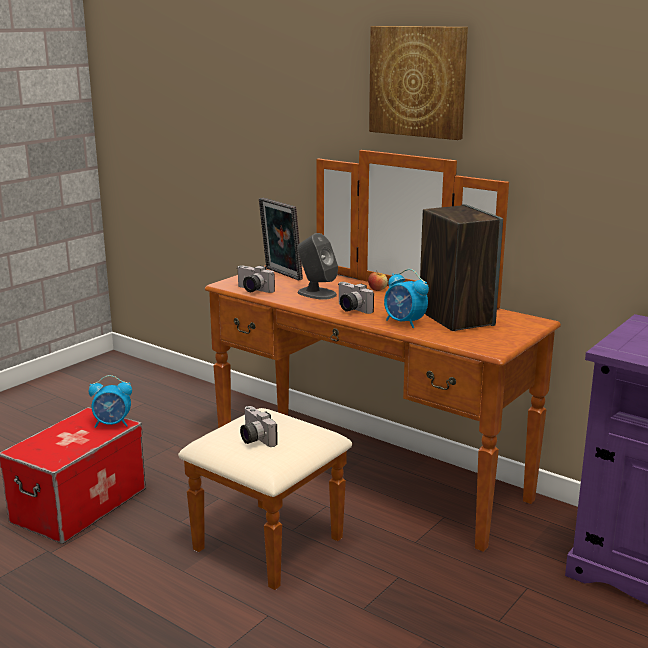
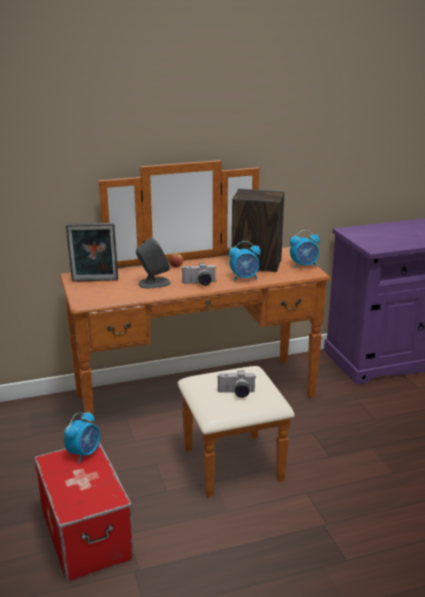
camera: 55 degrees left, 5 degrees up
camera [237,265,275,293] -> none
picture [369,26,468,140] -> none
none -> alarm clock [290,230,320,269]

